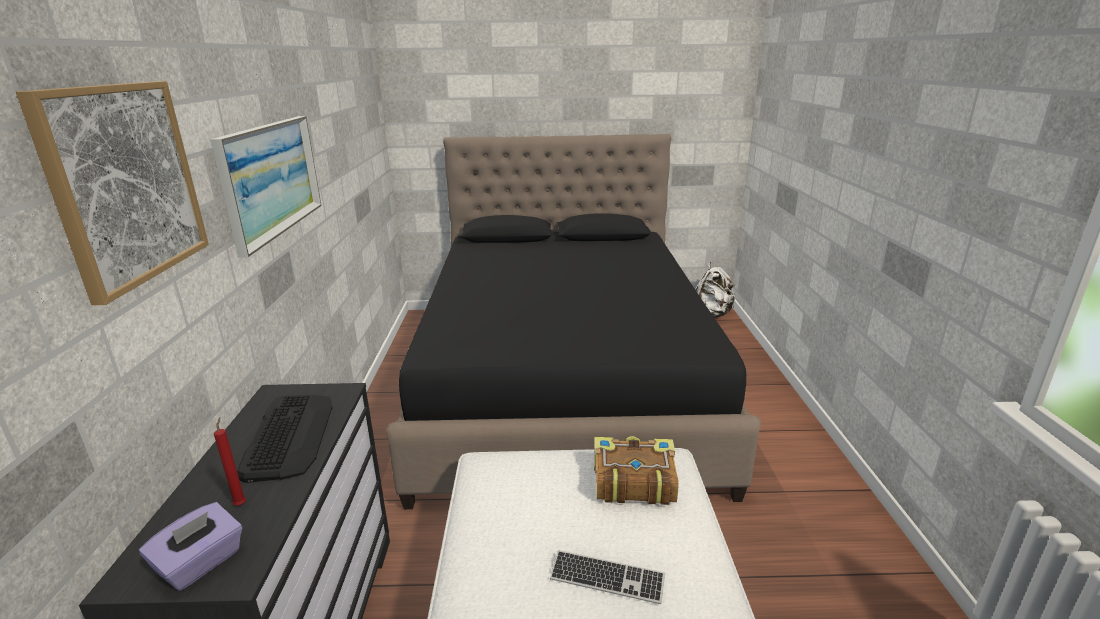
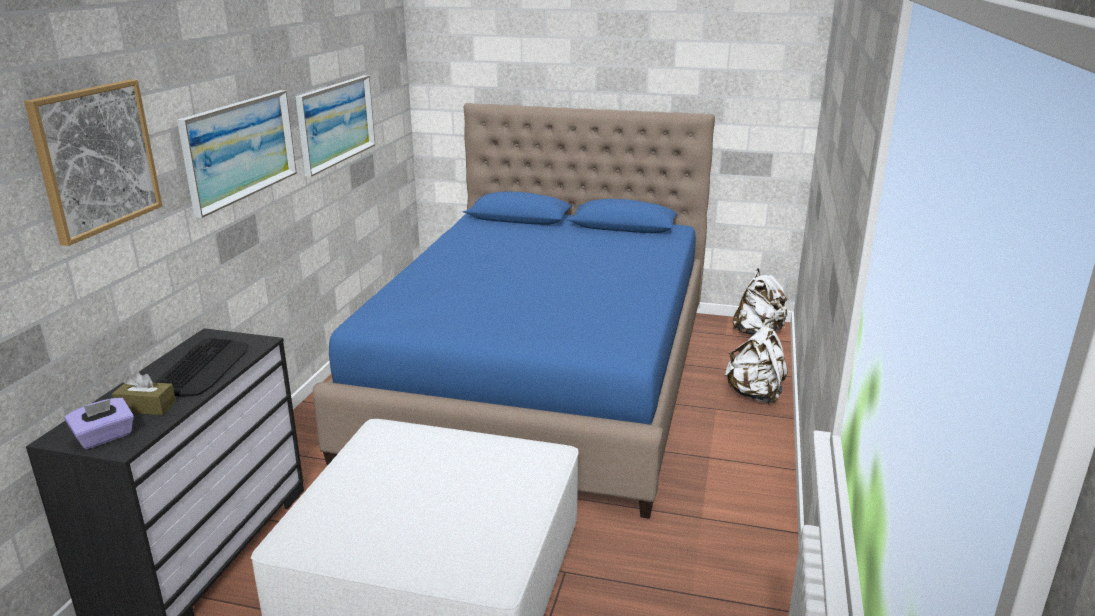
camera: 15 degrees right, 0 degrees up
red candle [214,417,246,505] -> brown tissue box [112,371,176,415]
black bed [387,134,761,509] -> blue bed [312,103,715,519]
keyboard [550,550,665,604] -> none
book [594,436,679,505] -> none
none -> picture [296,75,375,177]
none -> white backpack [725,326,788,404]

